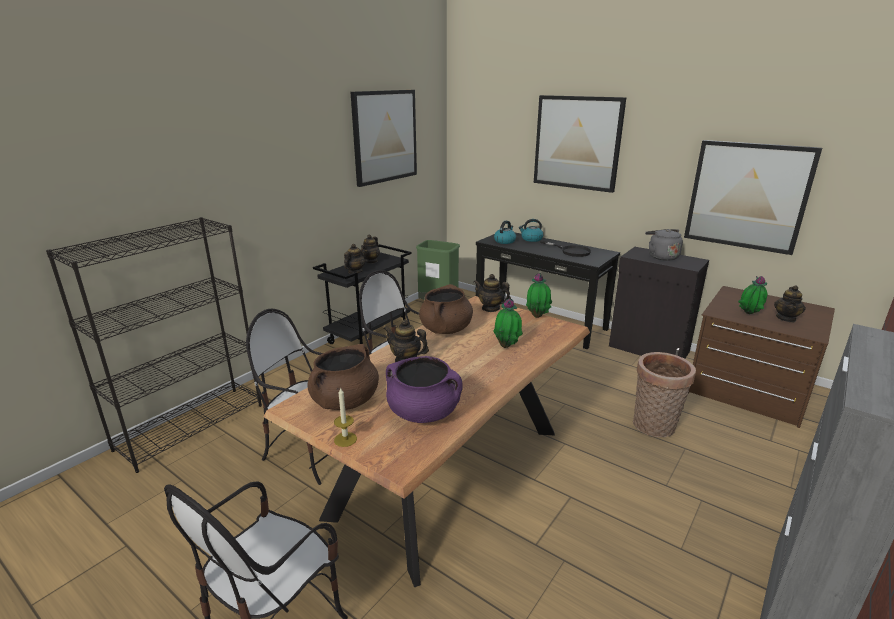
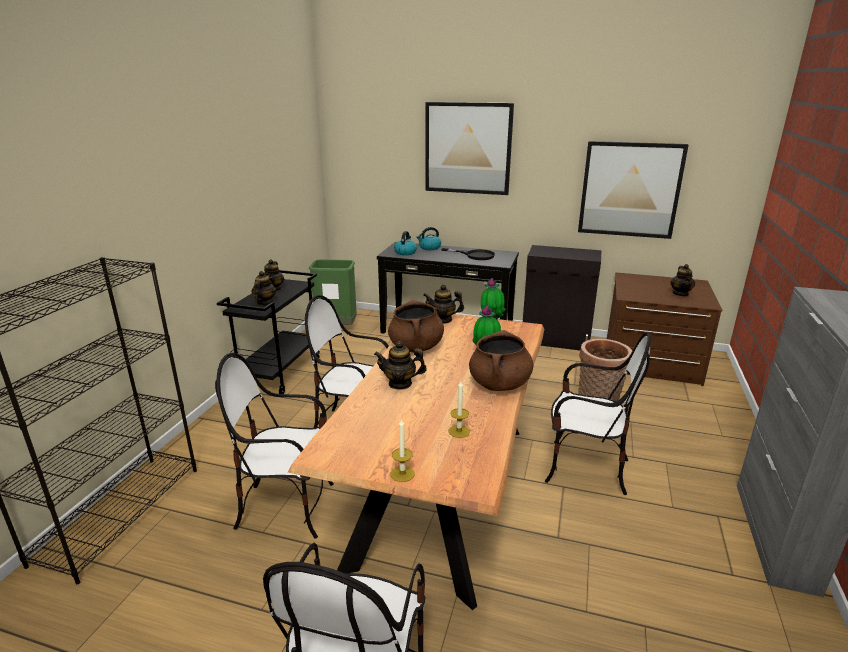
camera: 20 degrees left, 0 degrees up
brown cooking pot [308,344,379,410] -> brown cooking pot moved to [469,330,533,391]
picture [351,90,417,187] -> none
purple cooking pot [386,356,463,423] -> candle [449,381,470,438]
grey kettle [645,229,683,261] -> none
potted plant [738,276,767,314] -> none
none -> chair [545,332,651,495]

